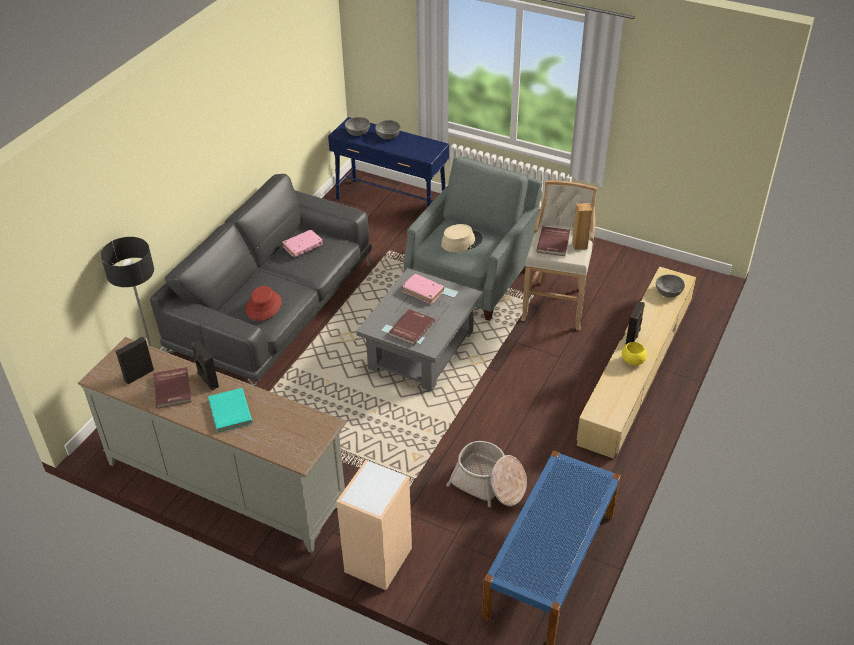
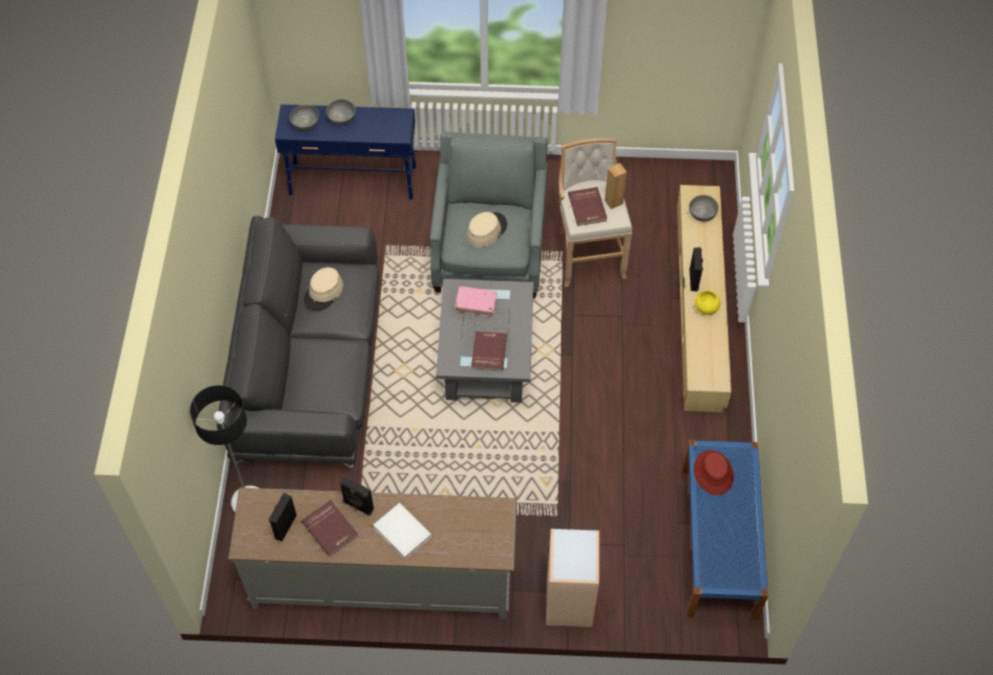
camera: 25 degrees left, 15 degrees up
turquoise book [208,388,252,433] -> white book [373,503,432,559]
red hat [246,286,282,321] -> red hat moved to [694,450,734,495]
pink book [282,230,323,257] -> beige hat [304,267,343,310]
basket [446,441,527,507] -> none

